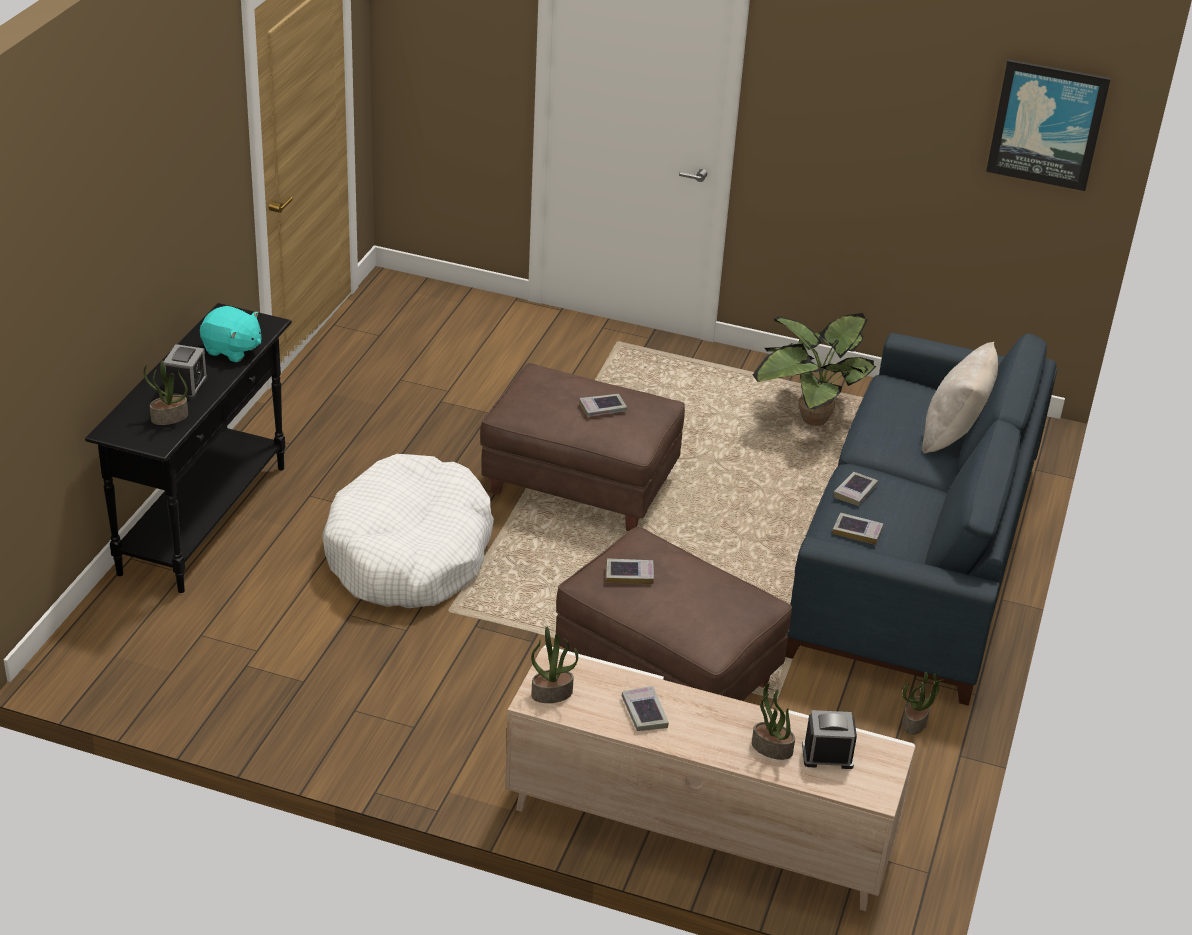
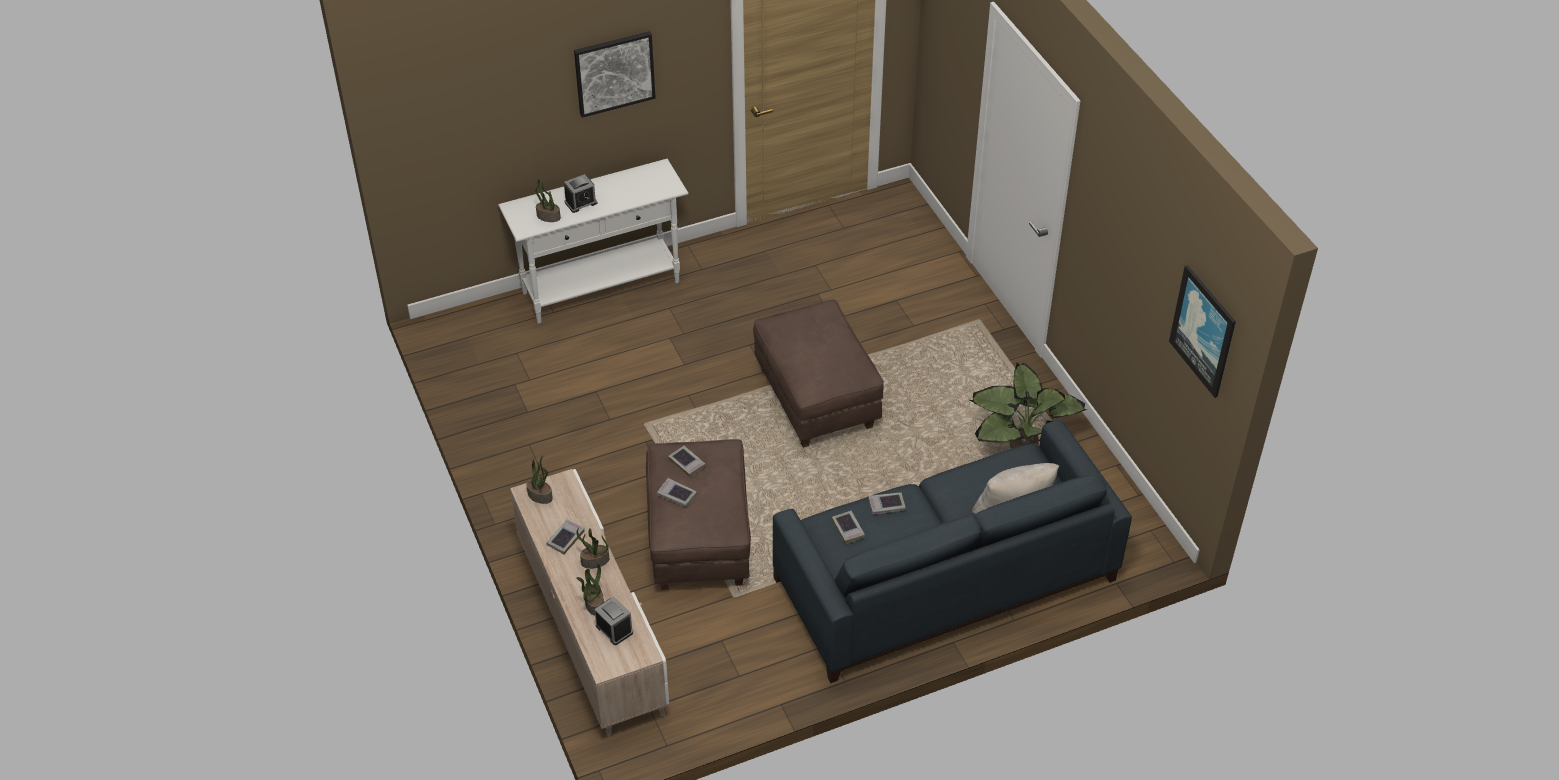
camera: 50 degrees right, 10 degrees up
black console table [85,303,292,593] -> white console table [498,159,688,323]
turquoise plush toy [200,306,261,362] -> none
white dog bed [322,454,494,608] -> none
book [579,394,627,417] -> book moved to [657,478,697,507]
potted plant [902,672,942,735] -> potted plant moved to [576,528,609,569]
none -> picture [574,31,656,118]

